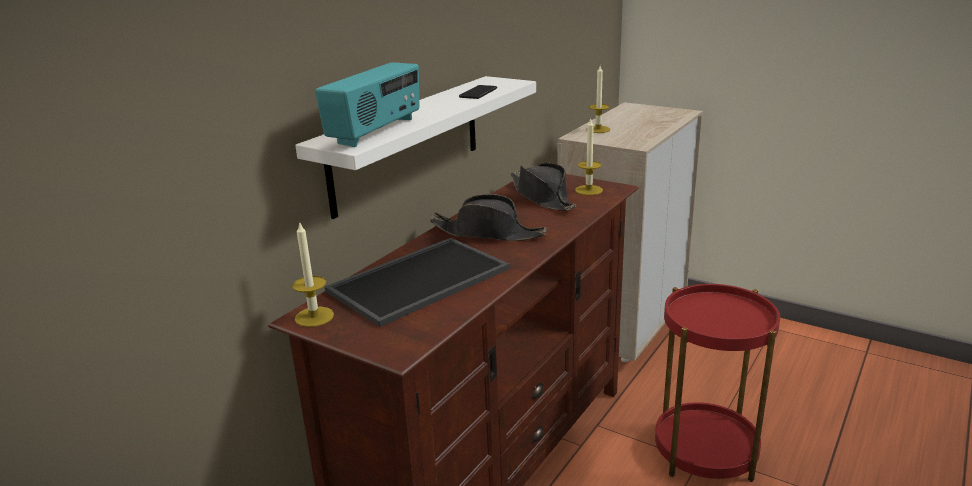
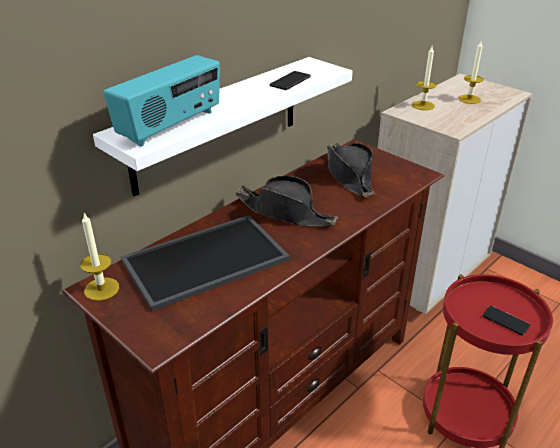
camera: 10 degrees right, 10 degrees up
candle [575,118,603,195] -> candle moved to [458,41,484,104]
none -> phone [483,306,530,335]

